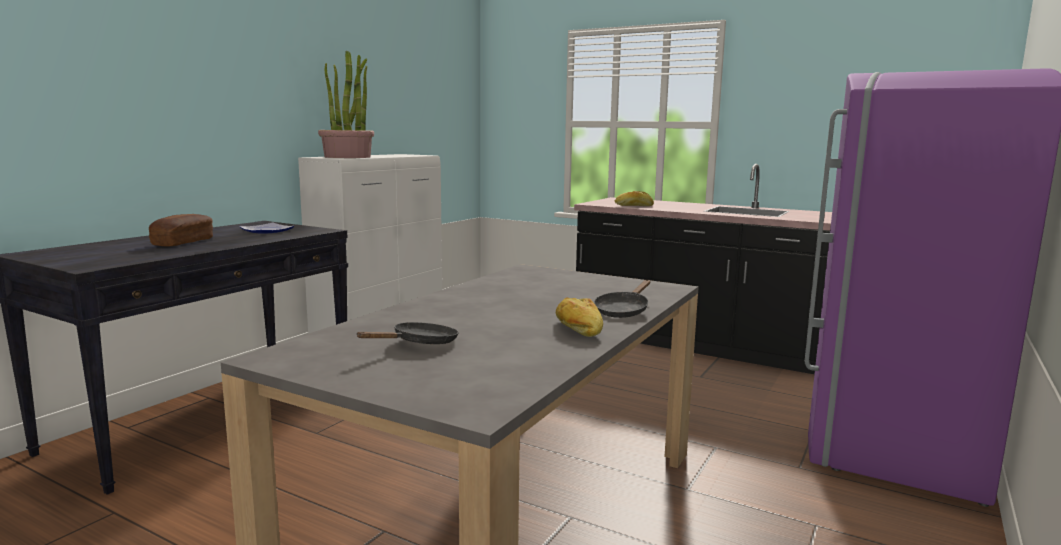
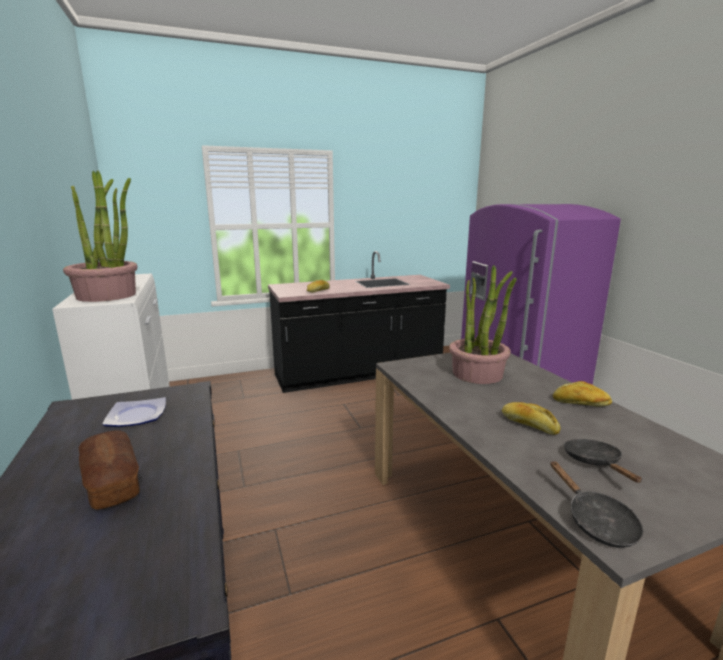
camera: 50 degrees left, 5 degrees up
black frying pan [594,280,650,318] -> black frying pan moved to [550,461,643,548]
none -> potted plant [449,265,517,384]
none -> bread [502,402,561,435]

